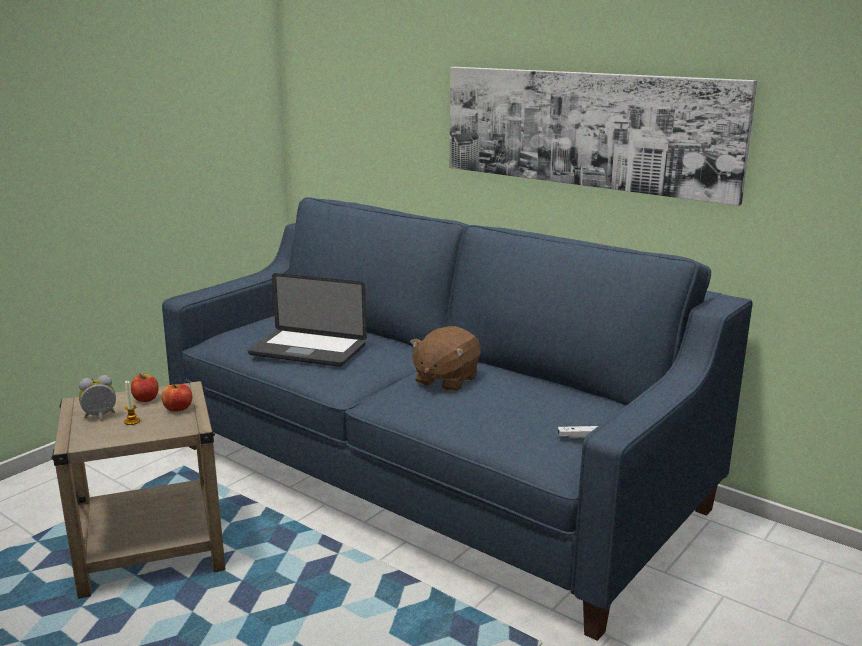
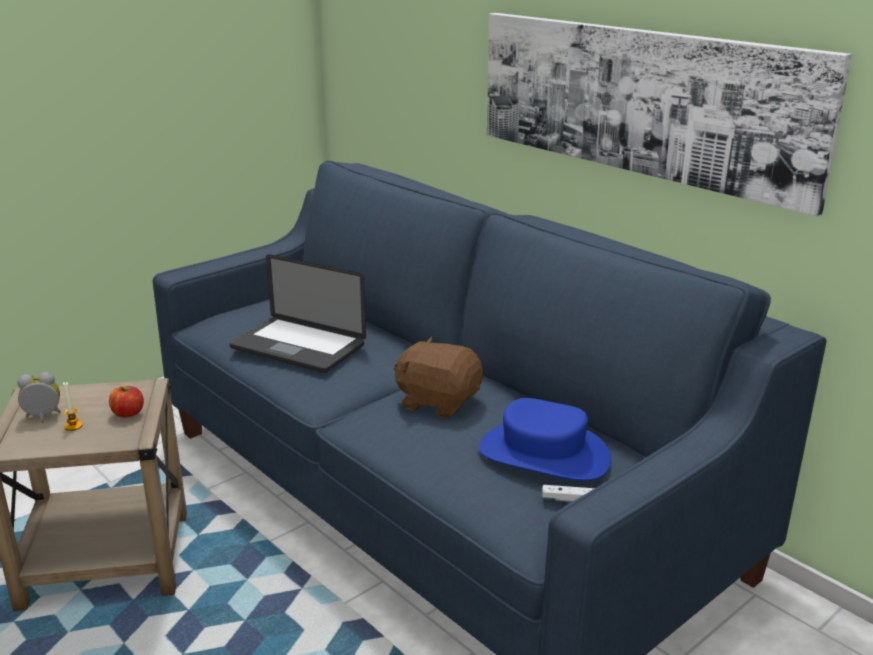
camera: 10 degrees right, 5 degrees up
apple [131,373,159,402] -> none
brown plush toy [410,326,481,392] -> brown plush toy turned 75 degrees clockwise [394,337,483,418]
none -> blue hat [479,398,611,481]

